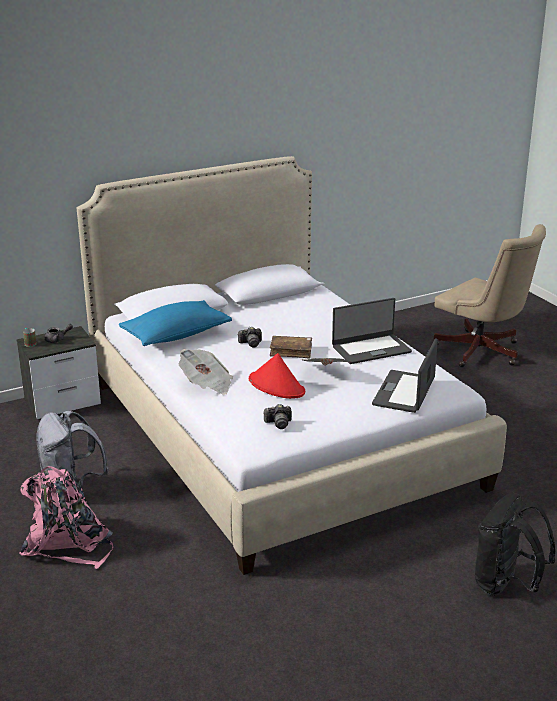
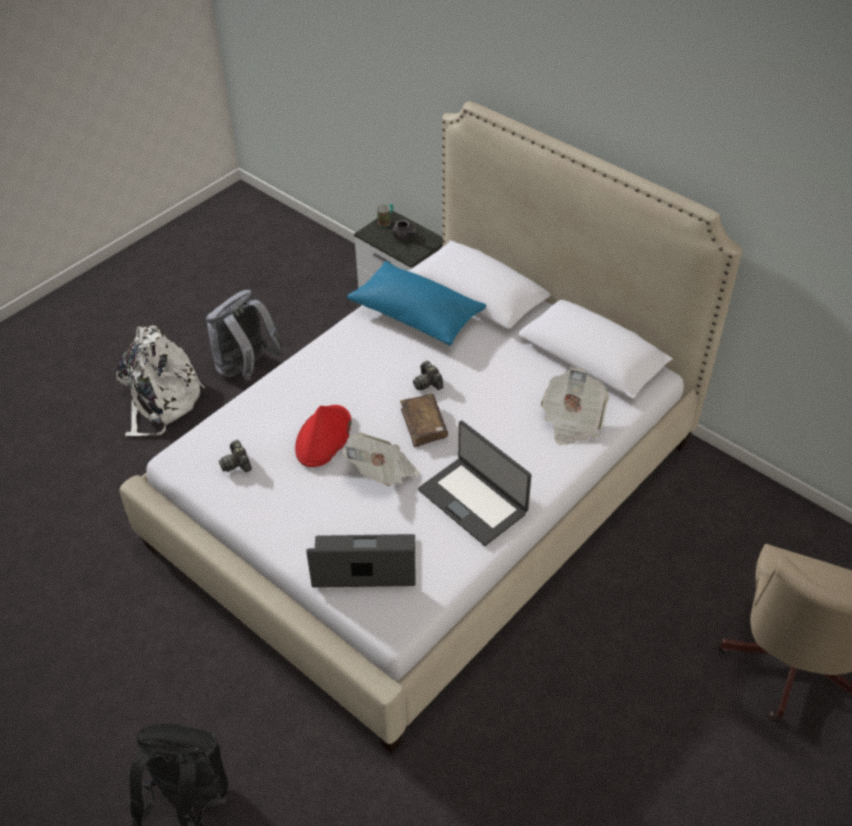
camera: 70 degrees right, 20 degrees up
pink backpack [19,466,113,569] -> white backpack [116,326,205,436]
newspaper [178,349,233,395] -> newspaper moved to [541,368,609,445]

